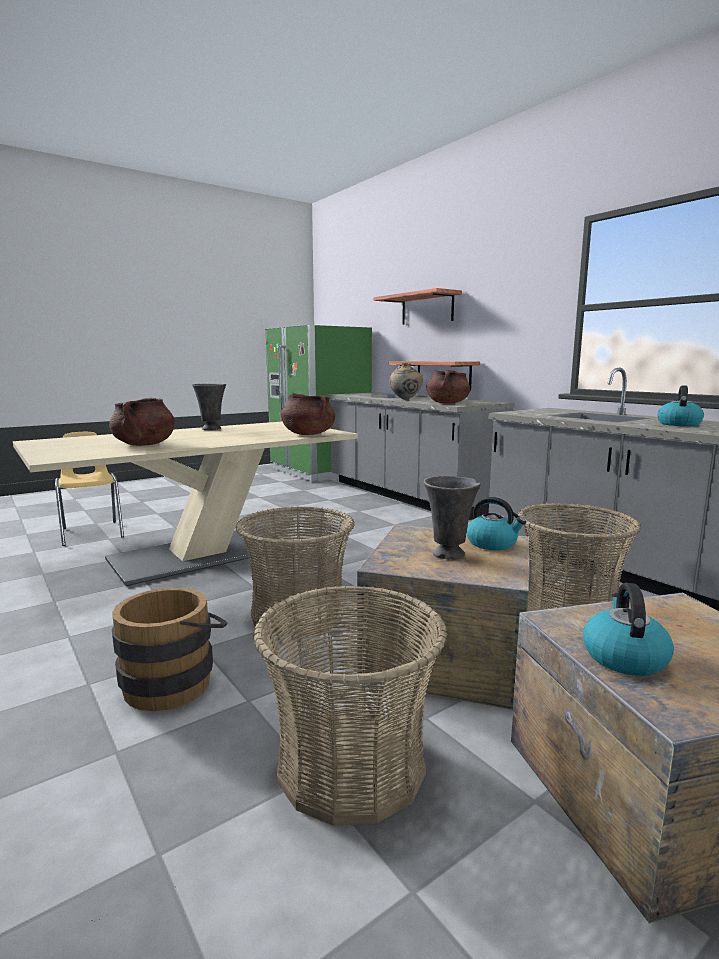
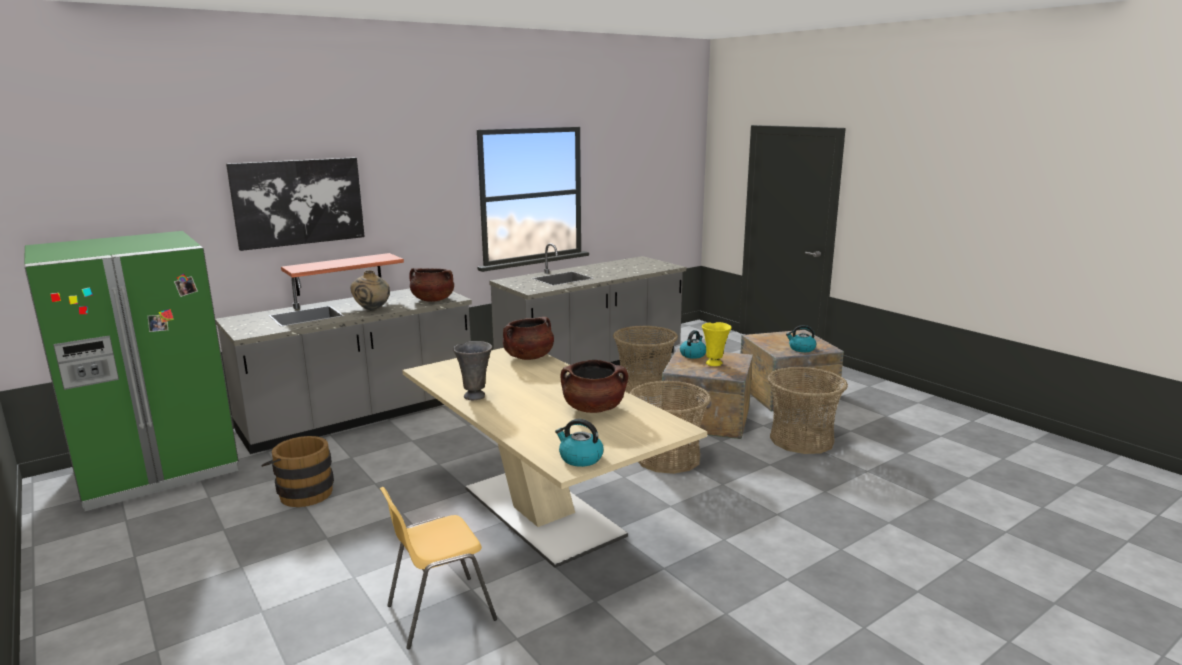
camera: 90 degrees left, 5 degrees up
brown bucket [112,588,228,711] -> brown bucket moved to [261,436,334,507]
shelf [373,288,462,325] -> picture [226,157,365,251]
grey vase [424,476,481,560] -> yellow vase [702,322,731,366]
kettle [657,386,704,426] -> kettle moved to [555,419,604,467]

